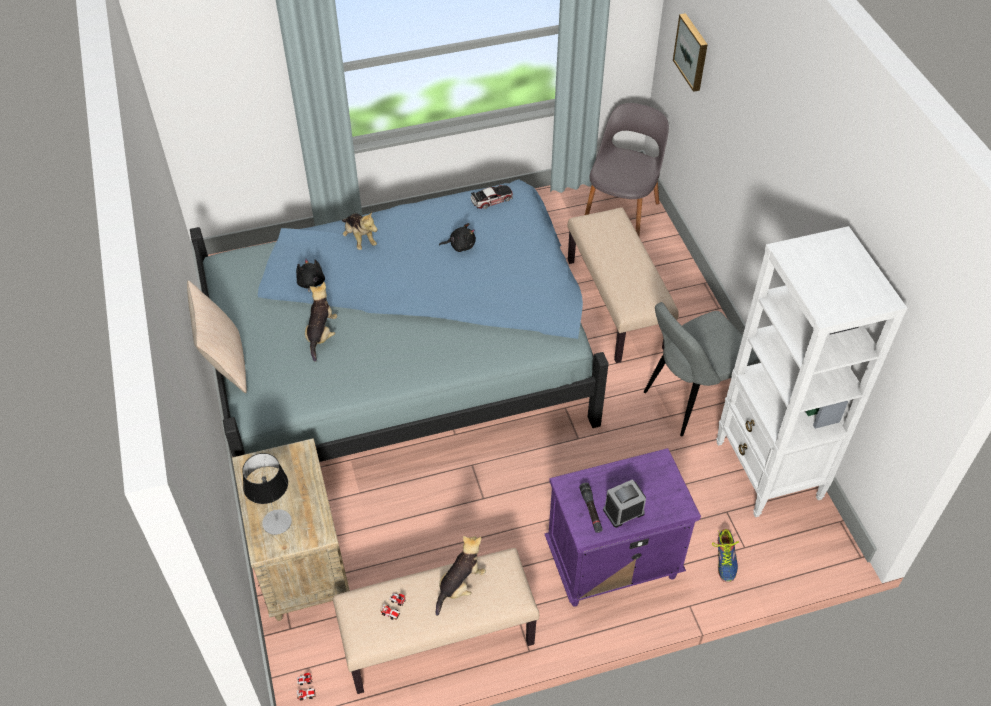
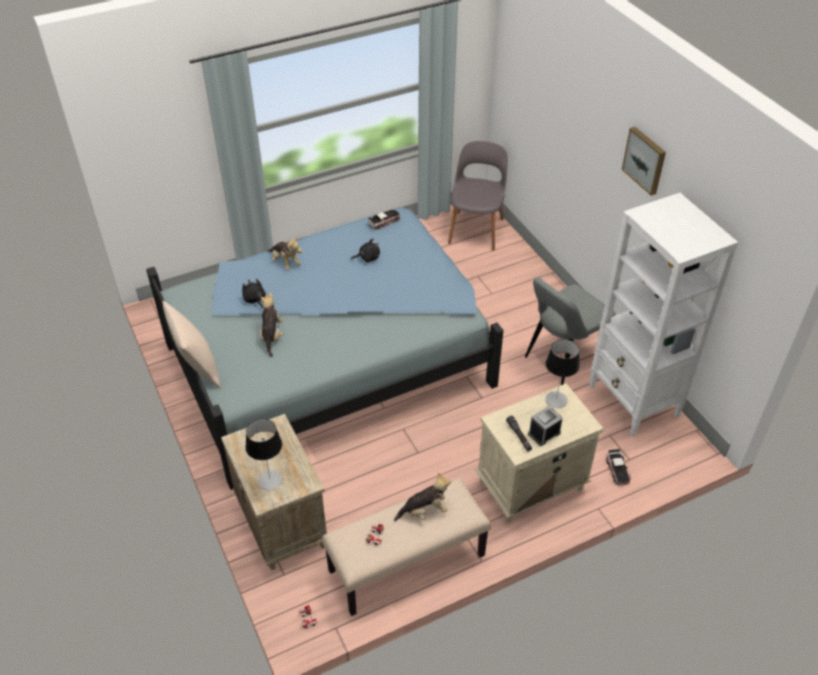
camera: 10 degrees left, 5 degrees down
plush toy [436,536,486,616] -> plush toy turned 45 degrees clockwise [394,472,451,521]
purple nightstand [544,448,701,607] -> beige nightstand [475,384,604,523]
beige bench [568,207,679,363] -> none
picture [673,13,708,92] -> picture moved to [622,127,666,196]
shoe [712,529,739,582] -> toy car [606,449,631,486]
none -> table lamp [545,339,580,408]

